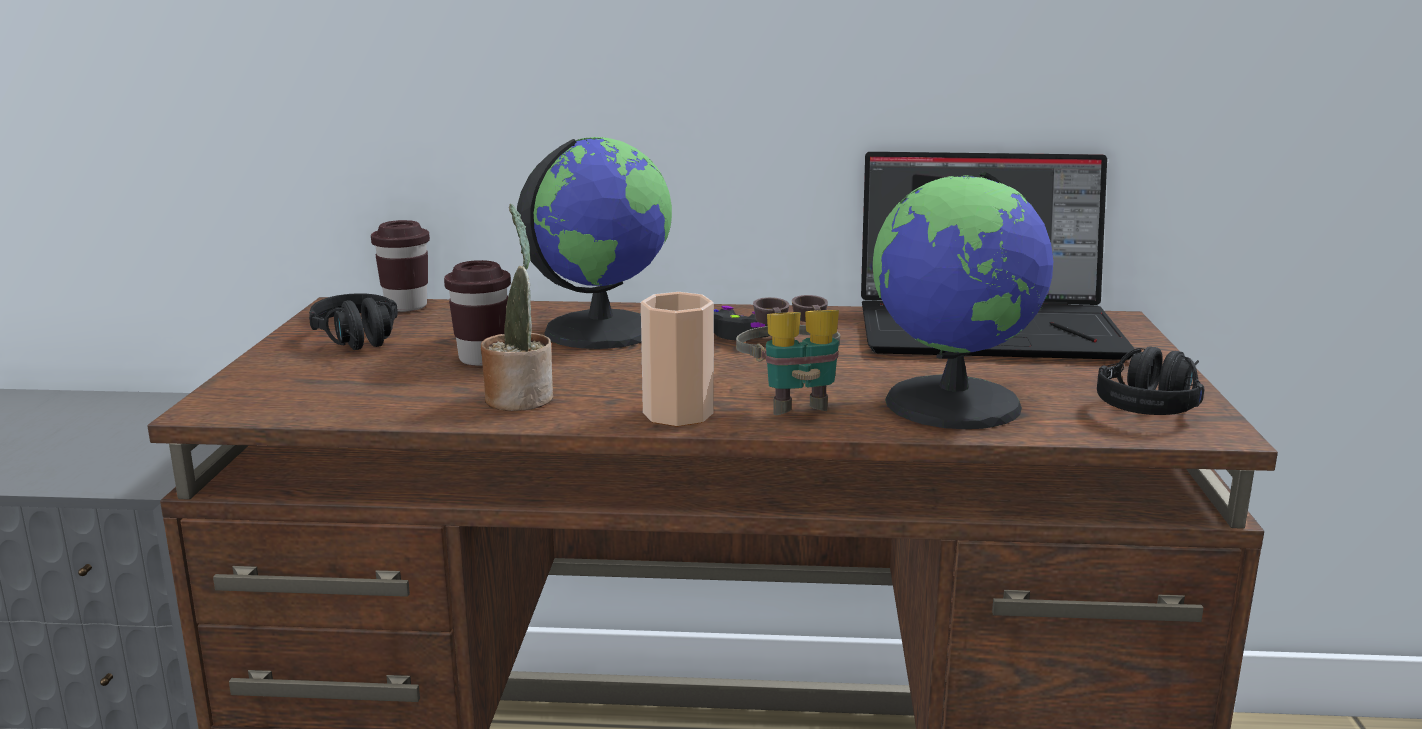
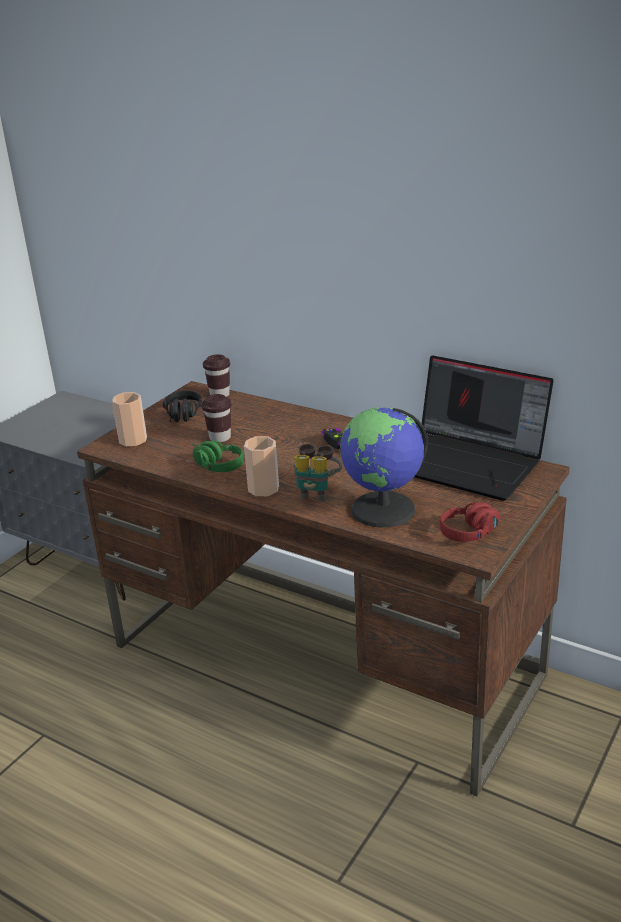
camera: 30 degrees right, 10 degrees up
potted plant [481,204,553,411] -> green headphones [192,441,244,472]
globe [517,137,672,349] -> none
black headphones [1097,346,1204,415] -> red headphones [440,502,515,542]
none -> cup [112,392,147,447]

